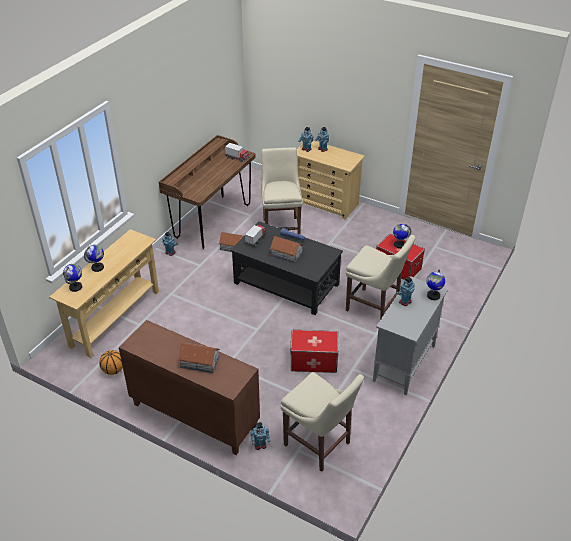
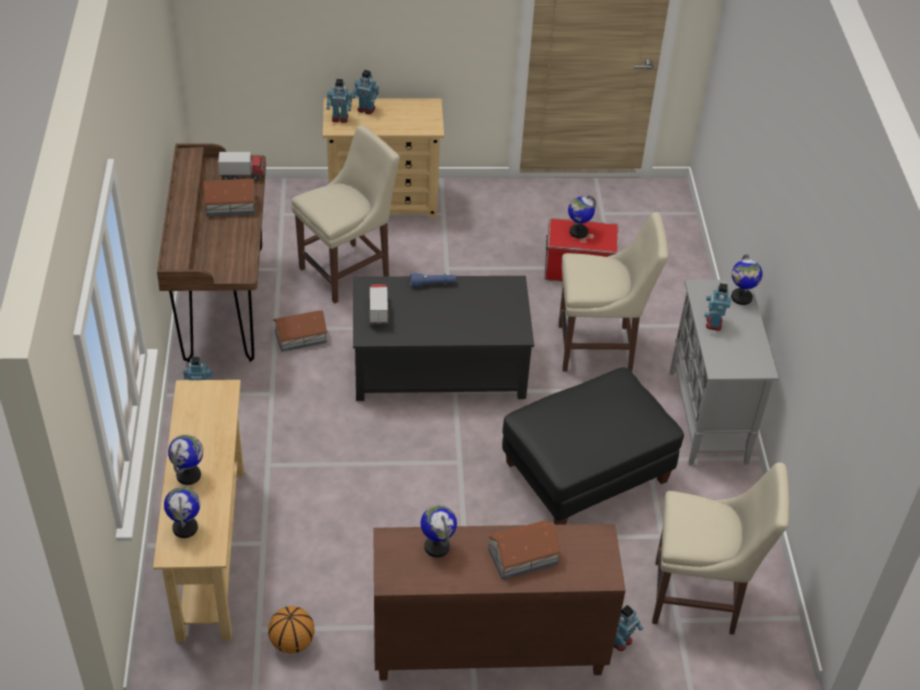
camera: 35 degrees left, 5 degrees up
beige chair [261,147,303,234] -> beige chair turned 90 degrees clockwise [291,125,400,304]
toy house [270,236,303,263] -> toy house moved to [203,179,256,216]
storage box [290,330,339,373] -> black ottoman [502,367,684,525]
none -> globe [421,505,457,558]

